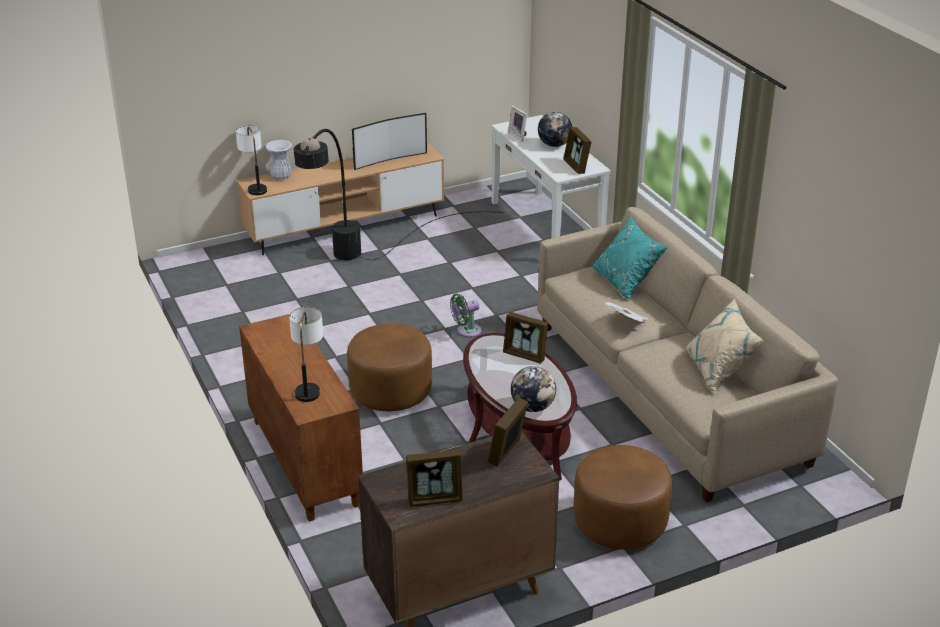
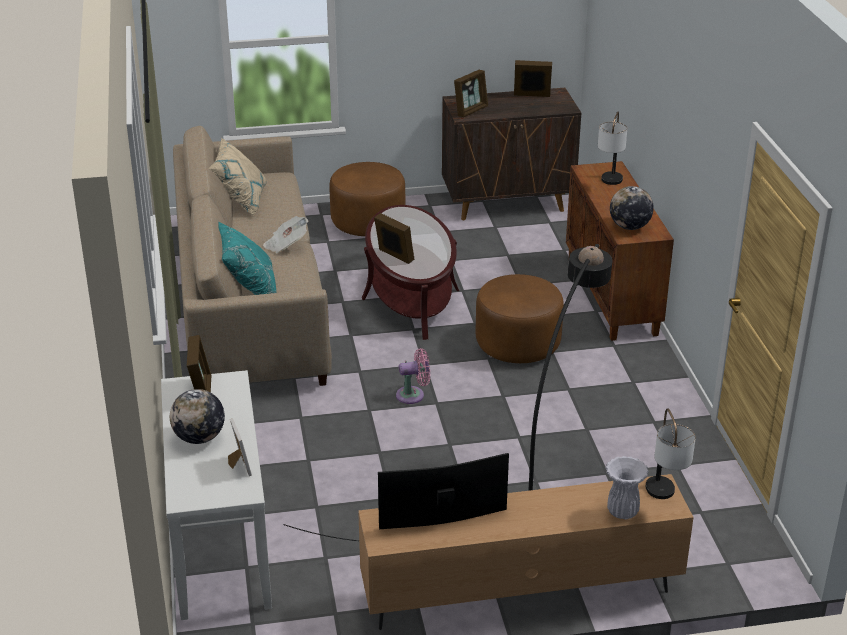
camera: 165 degrees left, 0 degrees up
green fan [450,294,481,338] -> pink fan [396,348,430,404]
globe [511,366,556,412] -> globe moved to [610,186,654,230]

